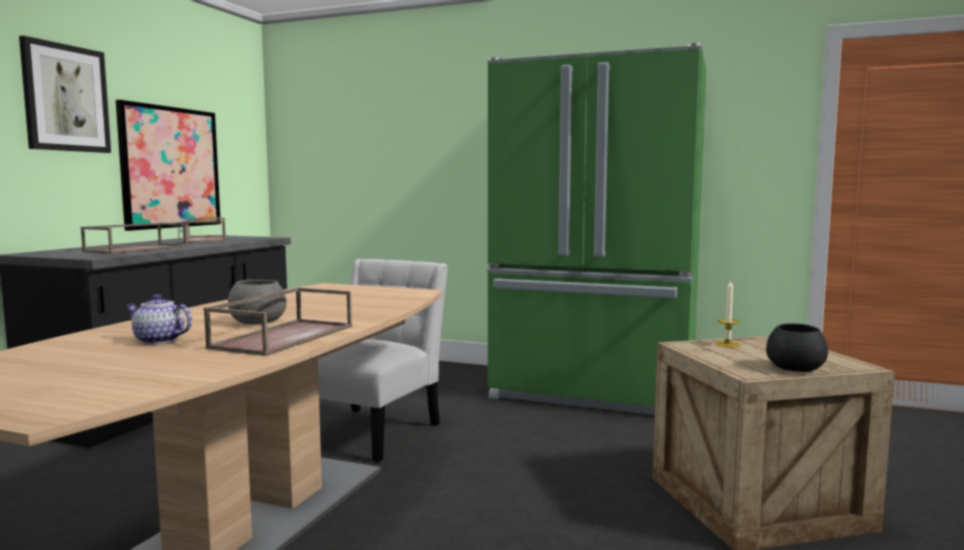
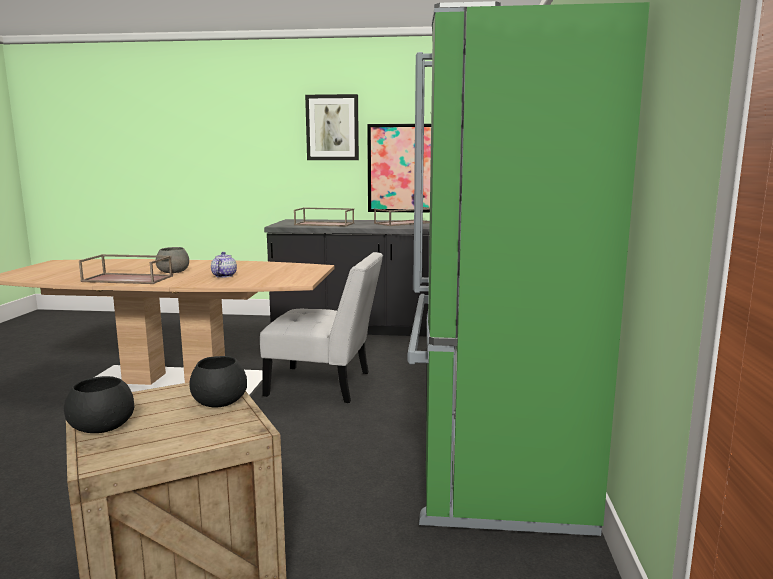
camera: 75 degrees right, 5 degrees up
teapot [125,294,192,344] -> teapot moved to [211,252,237,278]
candle [715,281,740,348] -> black bowl [189,356,247,408]

